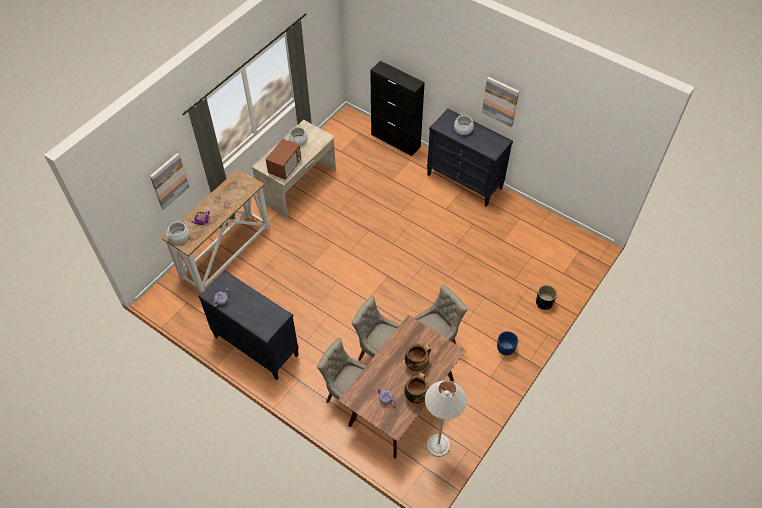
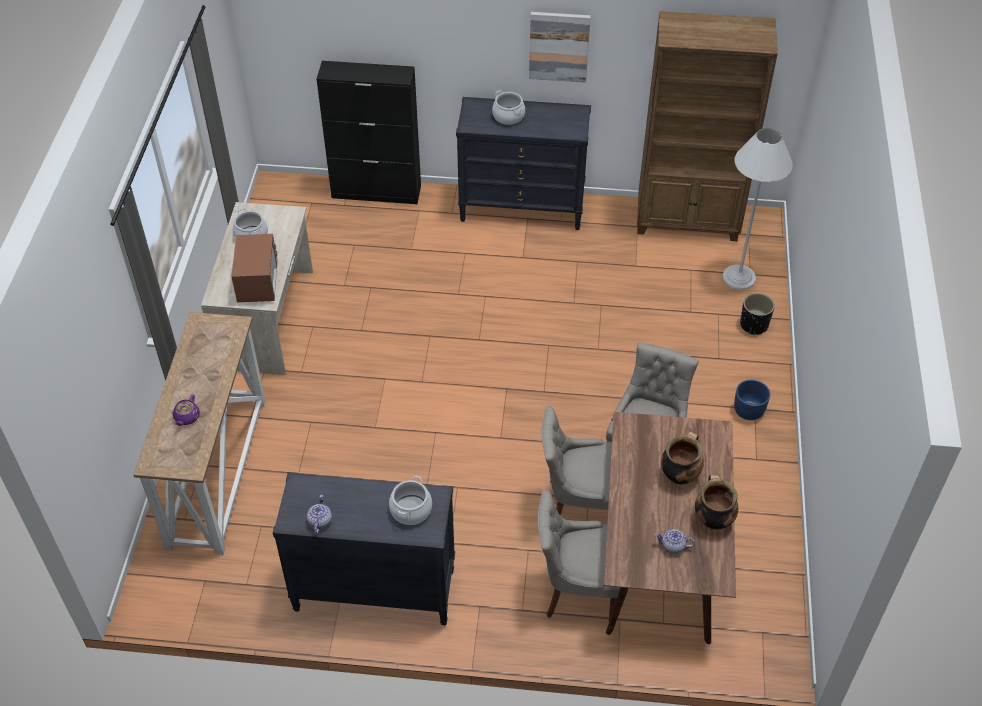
camera: 30 degrees left, 5 degrees down
picture [150,153,190,210] -> none
cooking pot [166,221,190,244] -> cooking pot moved to [389,476,432,525]
white floor lamp [425,380,467,457] -> white floor lamp moved to [722,128,793,290]
none -> brown bookcase [637,11,778,241]

